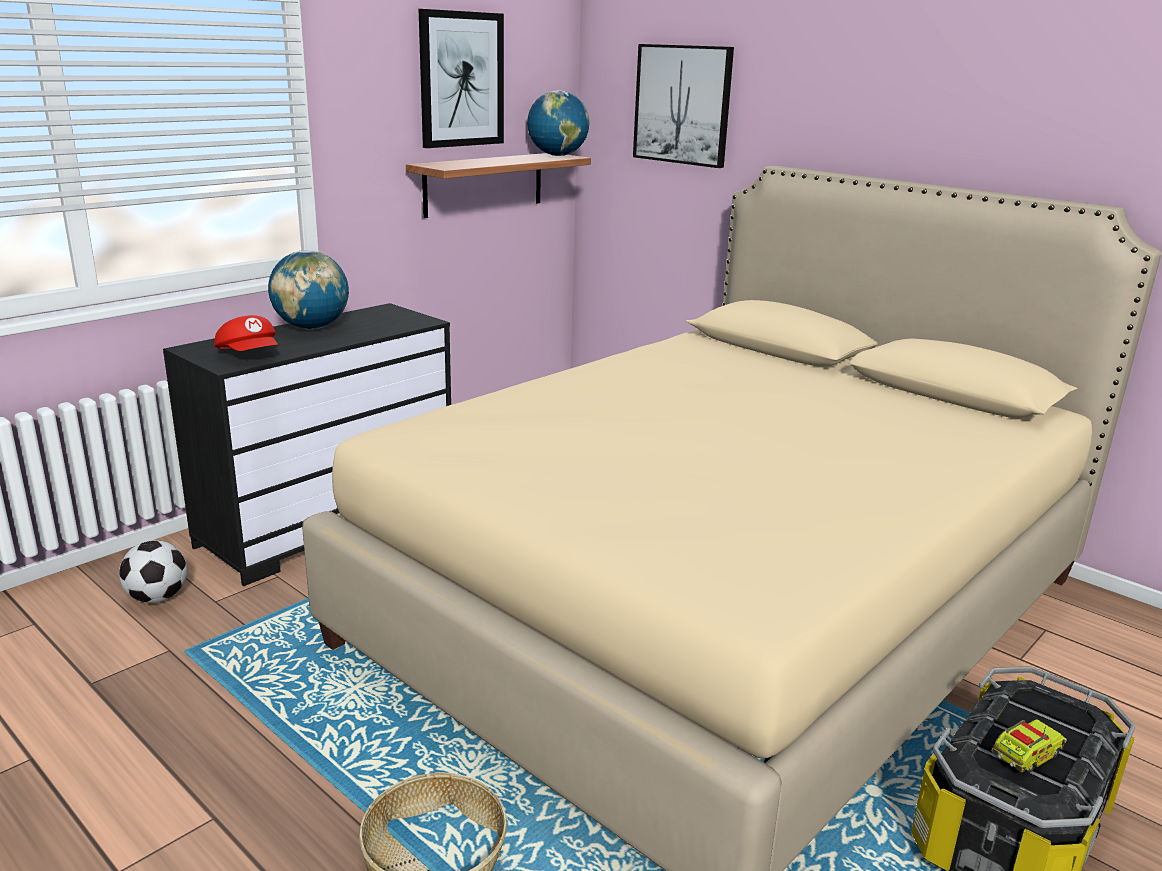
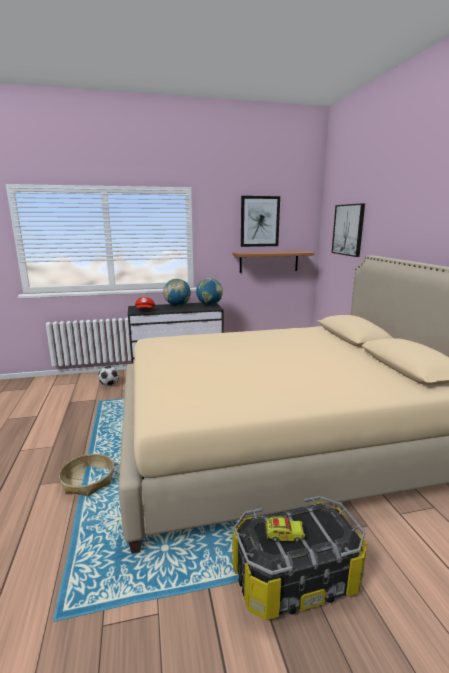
camera: 35 degrees right, 5 degrees down
globe [527,90,589,156] -> globe moved to [196,278,223,305]

